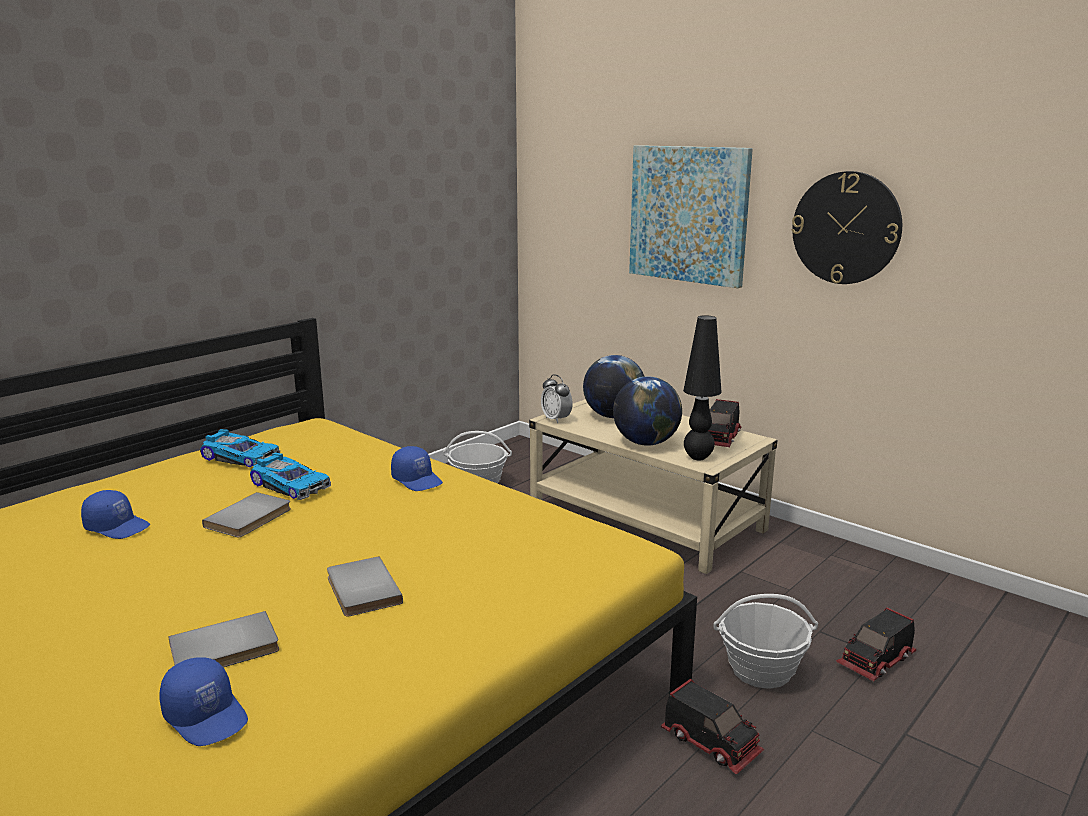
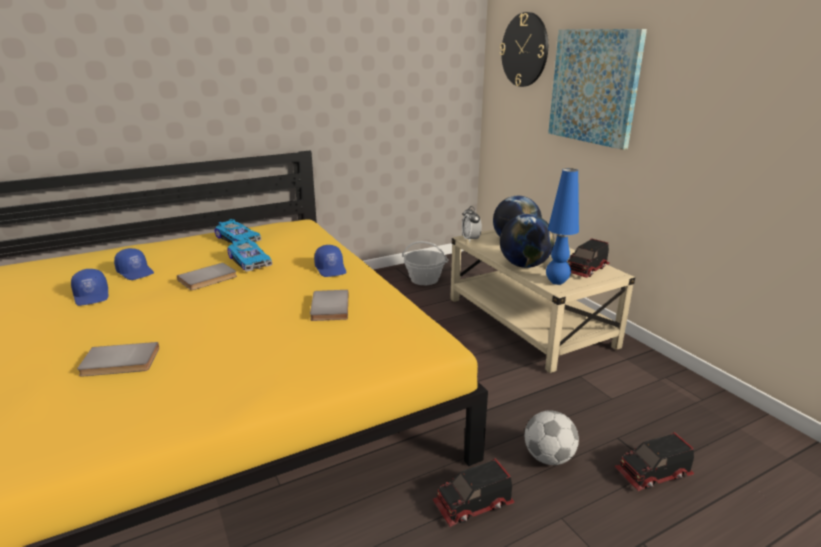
camera: 20 degrees right, 5 degrees up
blue cap [159,657,248,746] -> blue cap moved to [71,269,109,306]
grey book [327,556,403,617] -> grey book moved to [310,290,348,321]
toy truck [661,679,764,774] -> toy truck turned 90 degrees clockwise [433,458,514,527]
black table lamp [683,315,722,460] -> blue table lamp [546,168,579,285]
basket [714,594,818,689] -> football [525,410,579,465]
wall clock [792,171,902,284] -> wall clock moved to [500,12,548,87]

